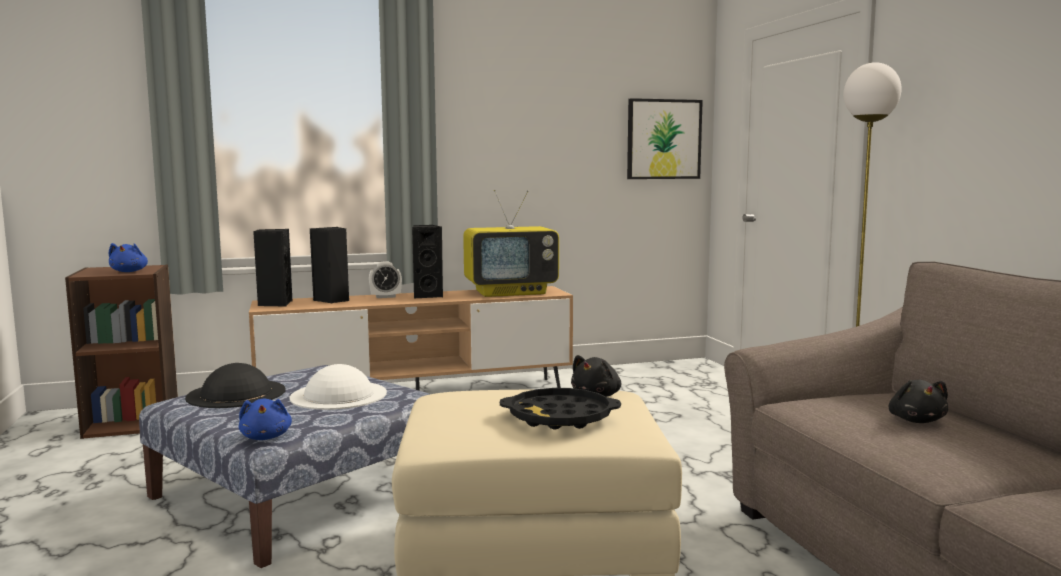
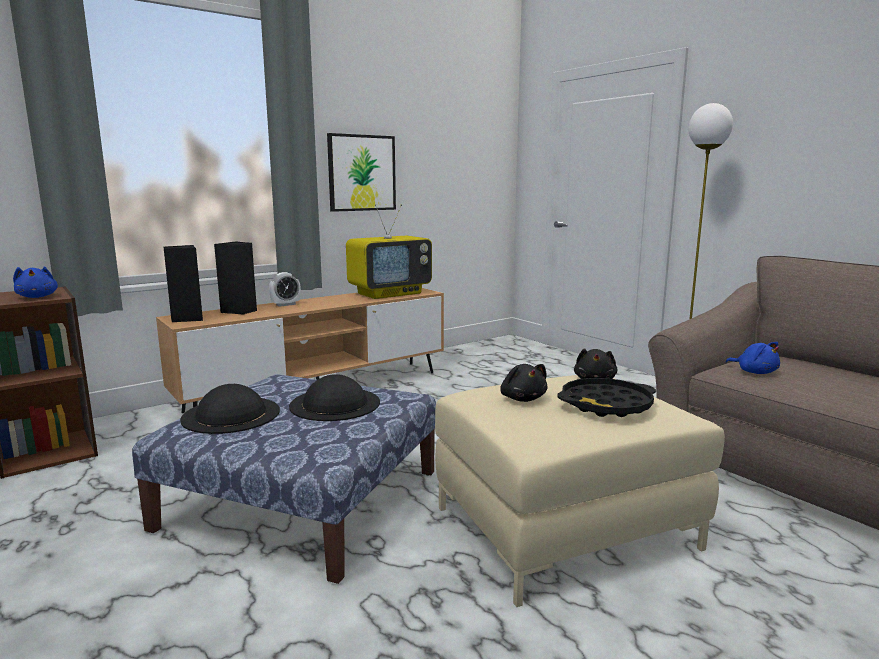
camera: 20 degrees left, 5 degrees up
blue plush toy [239,398,292,440] -> blue plush toy moved to [726,342,780,374]
white hat [289,364,387,410] -> black hat [289,374,380,421]
black speaker [412,225,443,298] -> none
picture [627,98,703,179] -> picture moved to [327,133,396,212]
black plush toy [889,380,948,423] -> black plush toy moved to [500,364,547,402]

